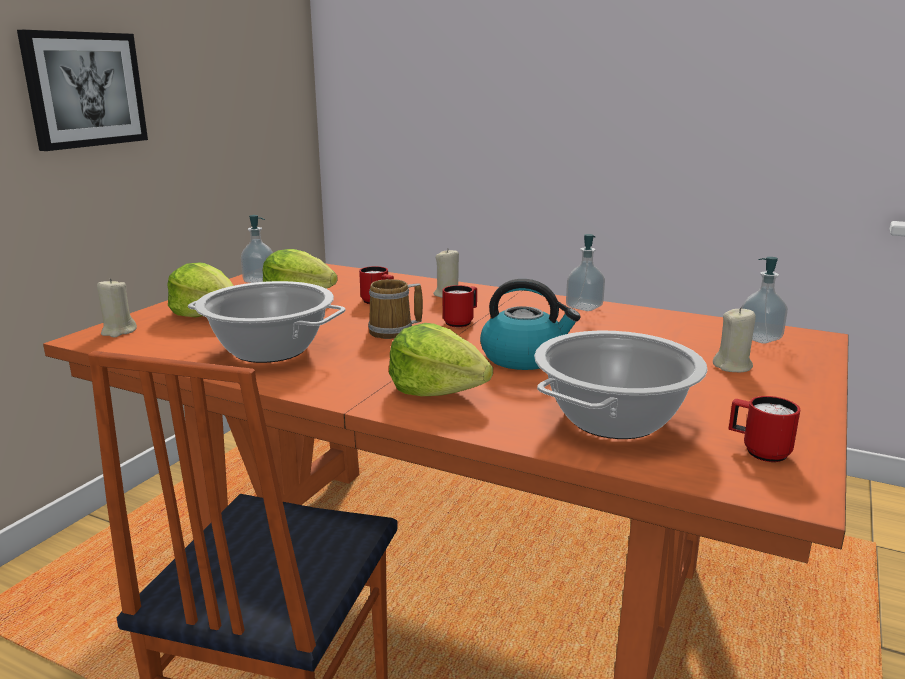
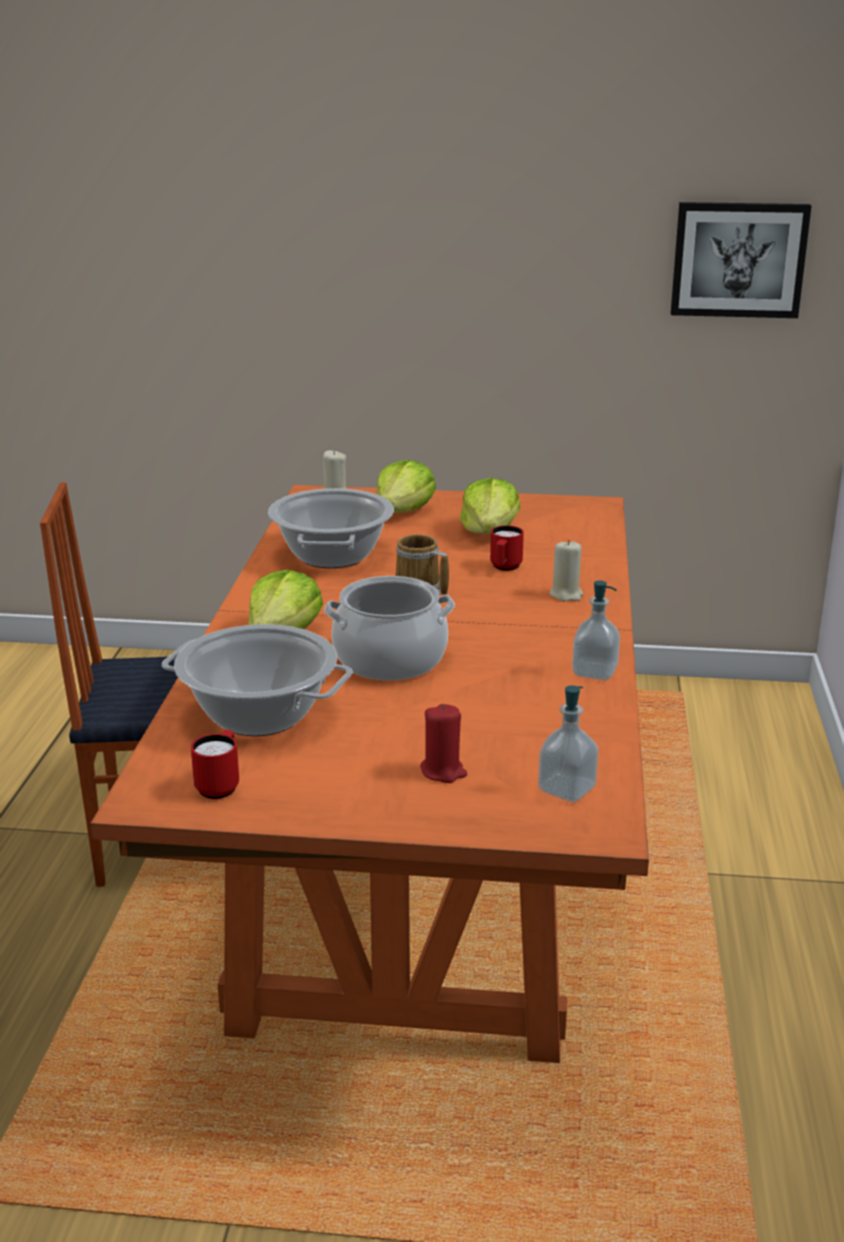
camera: 70 degrees right, 5 degrees up
picture [17,30,148,151] -> picture moved to [671,202,811,318]
soap dispenser [241,215,273,283] -> none
red mug [443,285,477,327] -> none
kettle [480,279,581,370] -> cooking pot [324,576,455,681]
beige candle [713,307,756,372] -> red candle [420,704,467,783]

